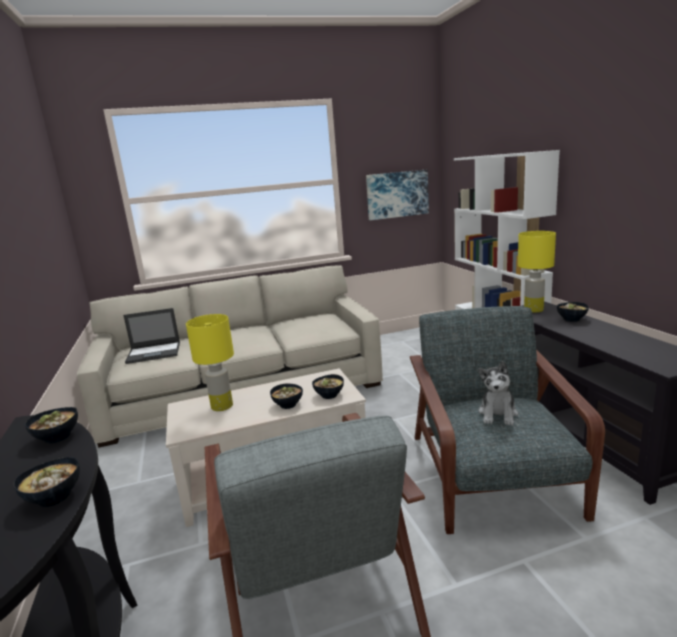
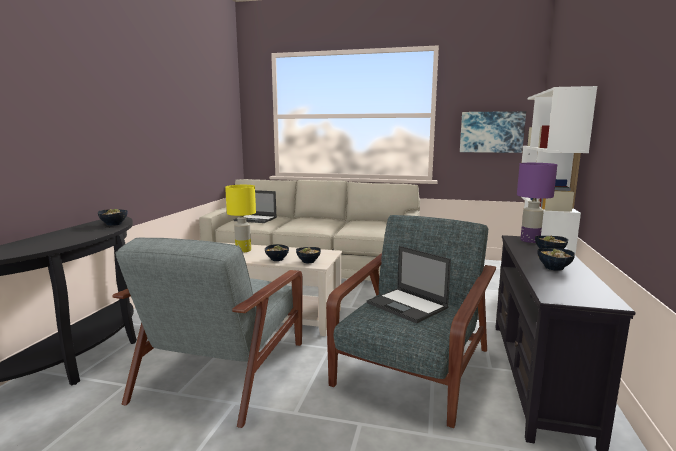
camera: 30 degrees right, 5 degrees down
bowl [13,457,80,507] -> bowl moved to [537,248,575,271]
plush toy [478,361,518,426] -> laptop [367,246,451,324]
yellow table lamp [518,231,556,313] -> purple table lamp [517,163,557,243]

